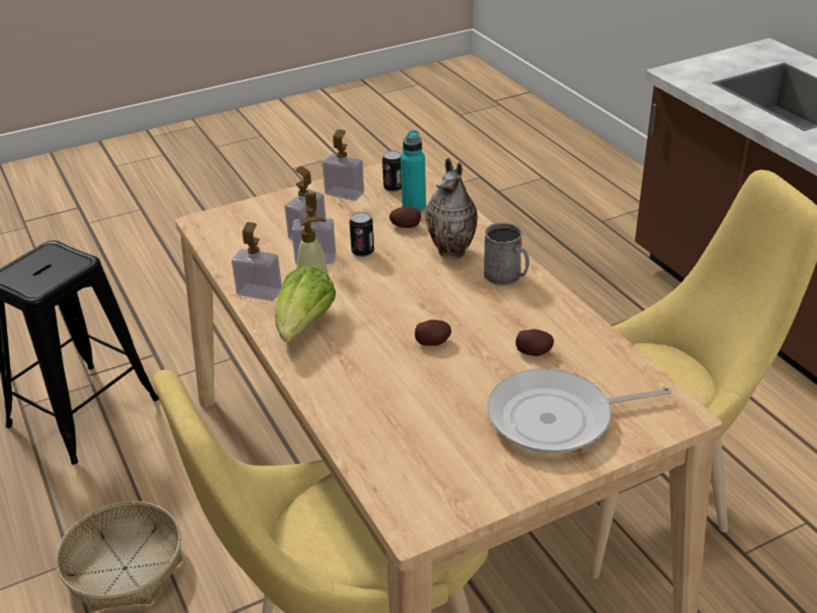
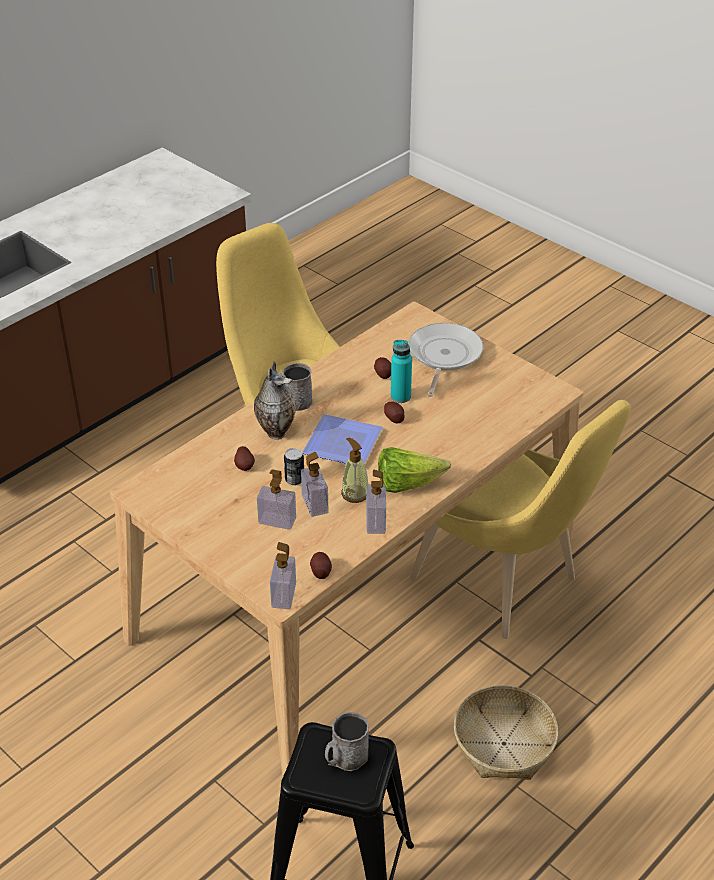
camera: 110 degrees left, 5 degrees up
soap dispenser [322,129,364,201] -> soap dispenser moved to [270,542,296,609]
can [382,150,402,192] -> none
turquoise bottle [400,130,426,212] -> turquoise bottle moved to [391,340,412,403]
frying pan [487,369,672,454] -> frying pan turned 135 degrees counterclockwise [408,323,483,397]
none -> plate [302,414,383,464]
none -> potato [310,552,332,579]
none -> grey mug [325,712,369,771]

